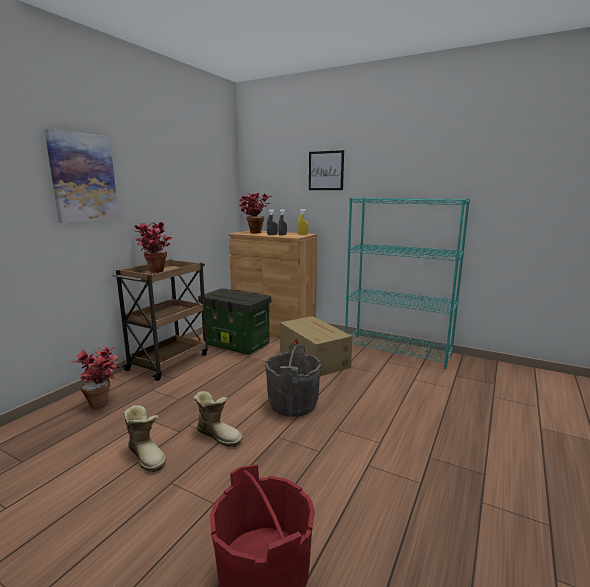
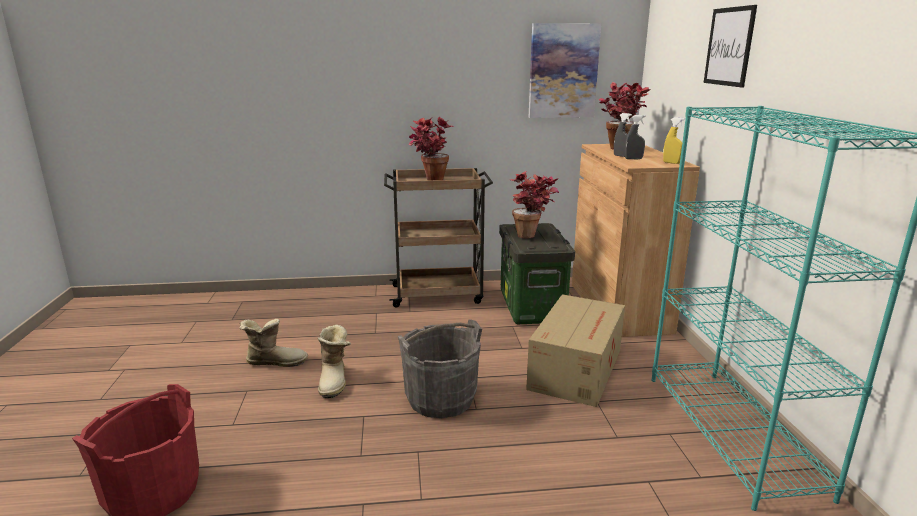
camera: 55 degrees right, 5 degrees up
picture [44,129,119,223] -> picture moved to [529,23,601,118]
potted plant [70,347,120,409] -> potted plant moved to [511,171,559,238]
boot [123,405,166,472] -> boot turned 105 degrees counterclockwise [240,319,308,367]

